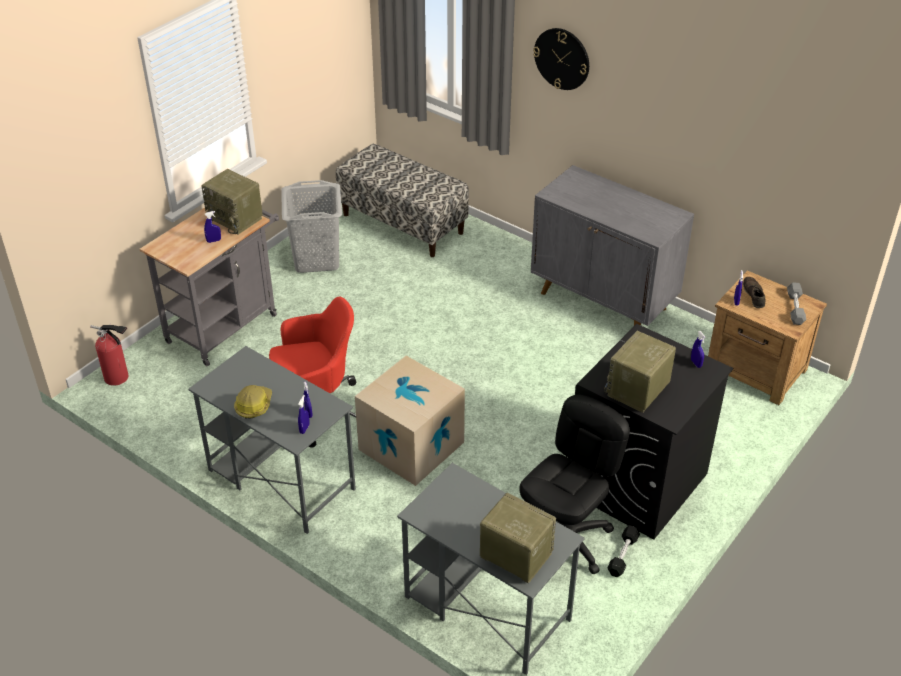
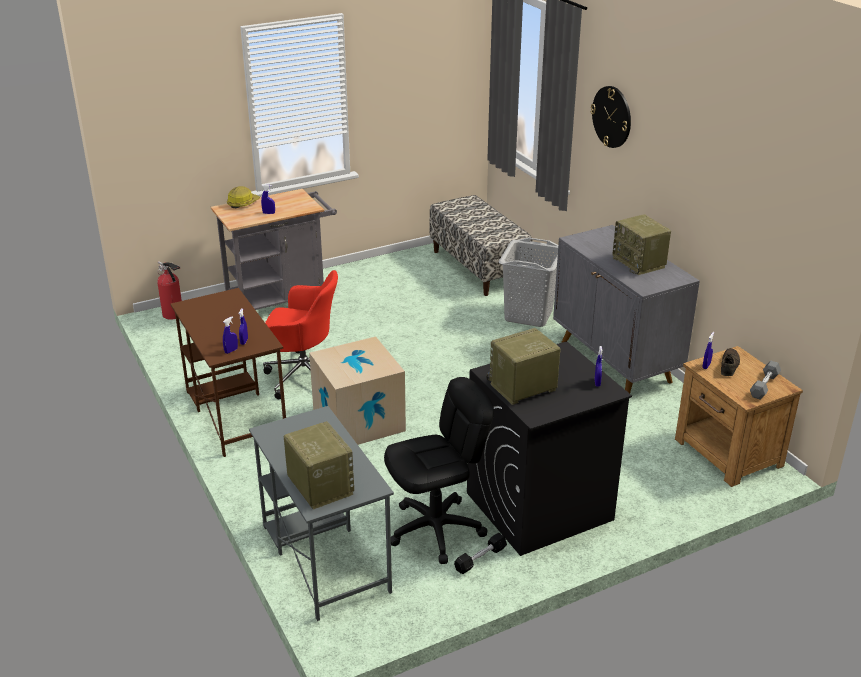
camera: 25 degrees right, 10 degrees down
grey desk [188,346,356,534] -> brown desk [171,288,286,457]
radio [201,169,263,235] -> radio moved to [612,214,671,275]
hard hat [234,385,272,419] -> hard hat moved to [227,186,260,208]
grey laundry basket [281,180,342,273] -> grey laundry basket moved to [499,238,558,327]

